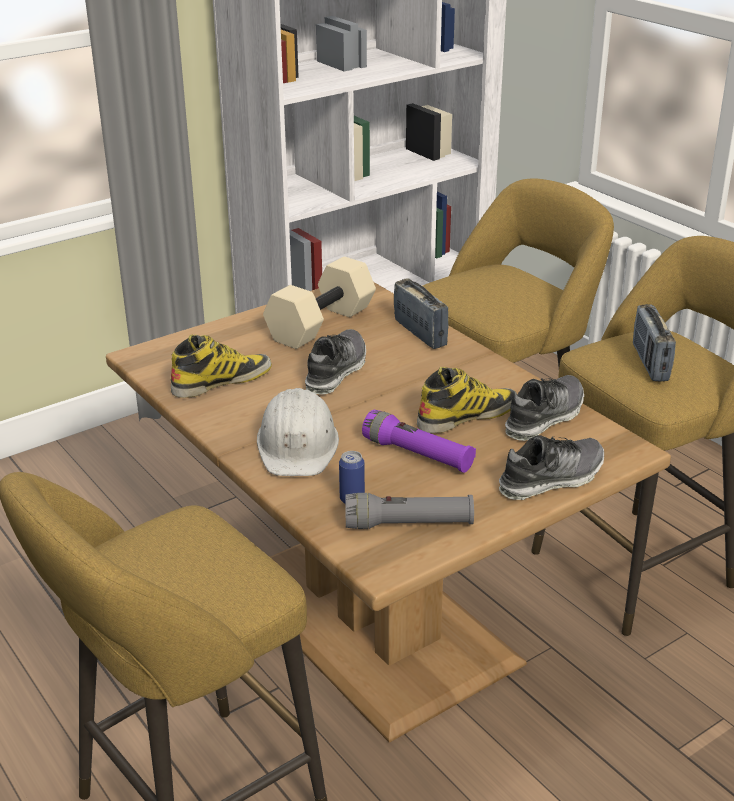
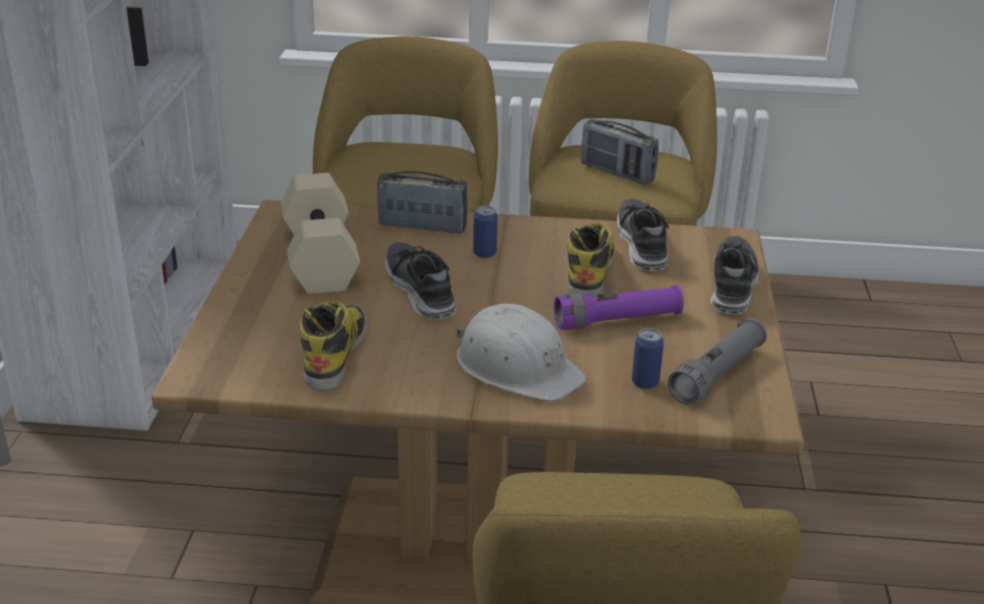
camera: 50 degrees left, 0 degrees up
none -> can [473,206,498,258]

